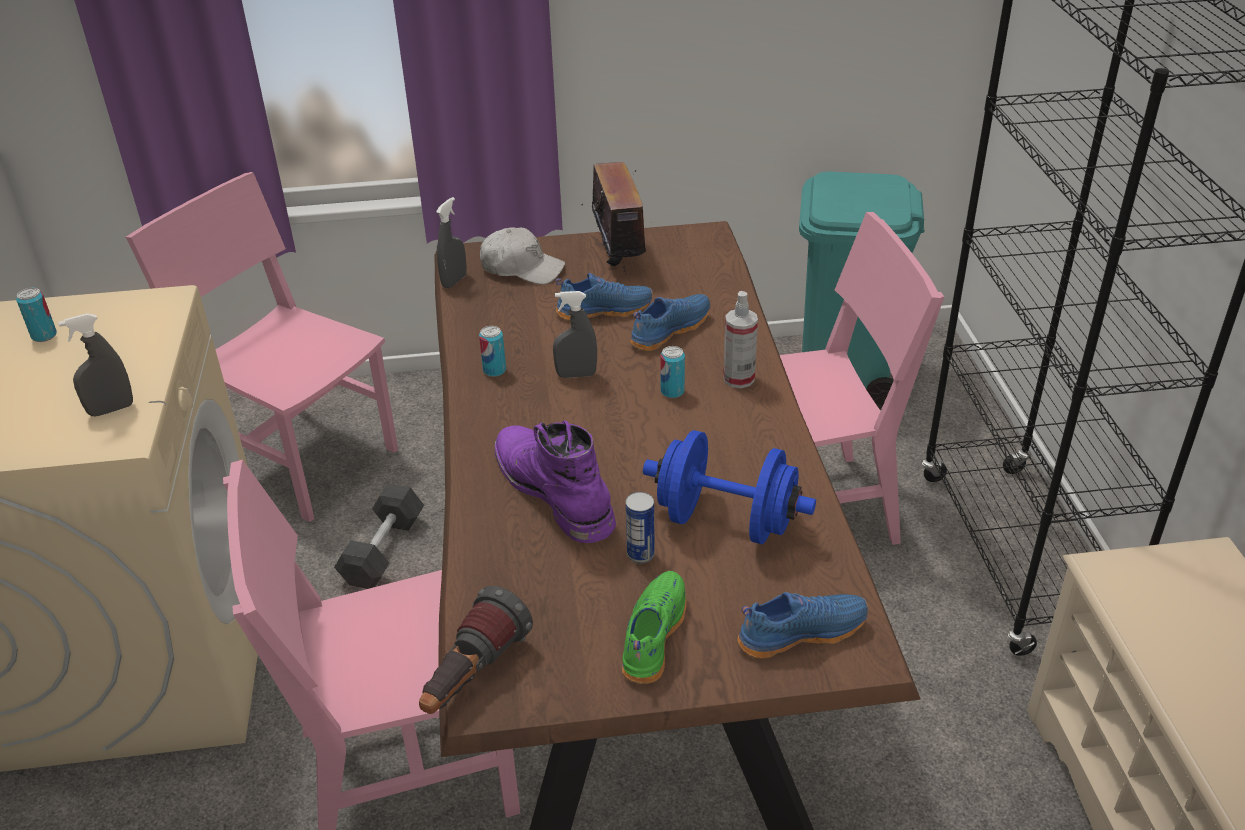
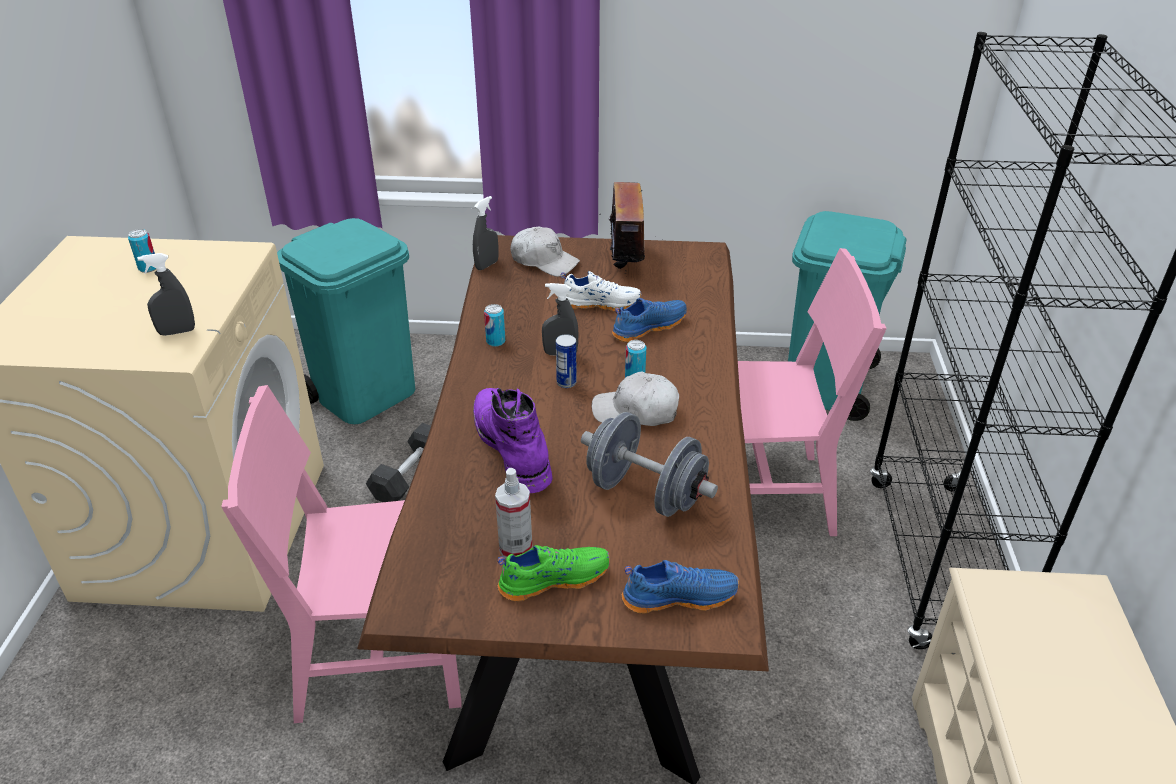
camera: 10 degrees right, 0 degrees up
pink chair [126,172,398,522] -> turquoise trash can [277,218,415,424]
flashlight [419,586,533,714] -> none
blue shoe [555,273,653,321] -> white shoe [560,271,641,312]
green shoe [622,571,686,684] -> green shoe turned 45 degrees clockwise [497,545,610,601]
can [626,492,655,563] -> can moved to [556,334,577,388]
blue dumbbell [643,430,816,544] -> grey dumbbell [581,412,718,517]
spray bottle [723,291,758,388] -> spray bottle moved to [495,468,532,559]
none -> white cap [592,371,679,426]

